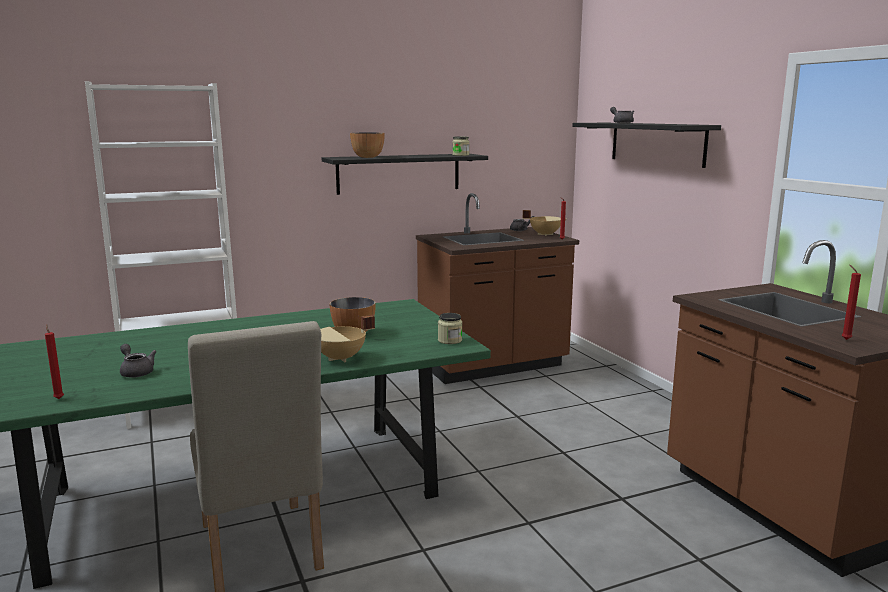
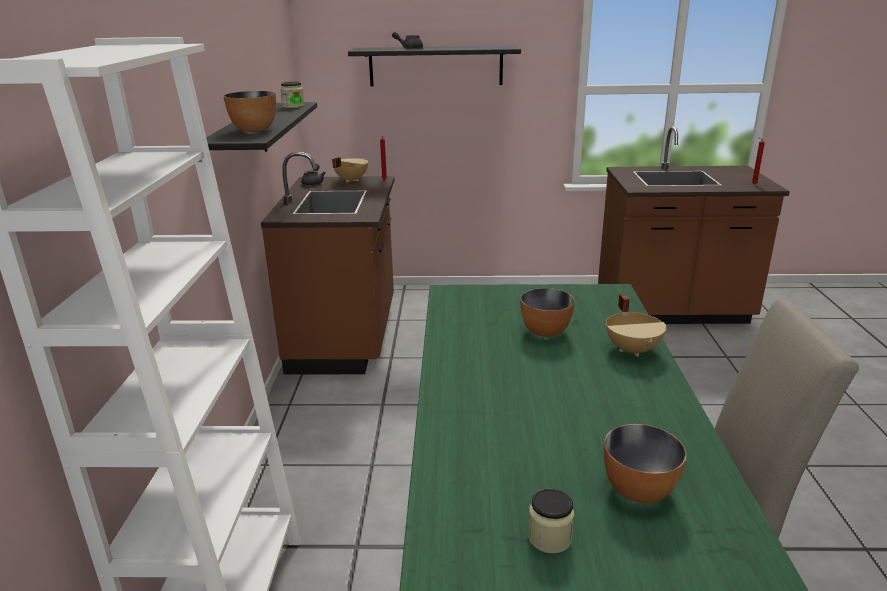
camera: 65 degrees left, 10 degrees up
red candle [45,324,64,399] -> none
grey teapot [120,344,157,378] -> bowl [604,424,687,503]
jar [438,313,462,344] -> jar moved to [528,489,574,554]

